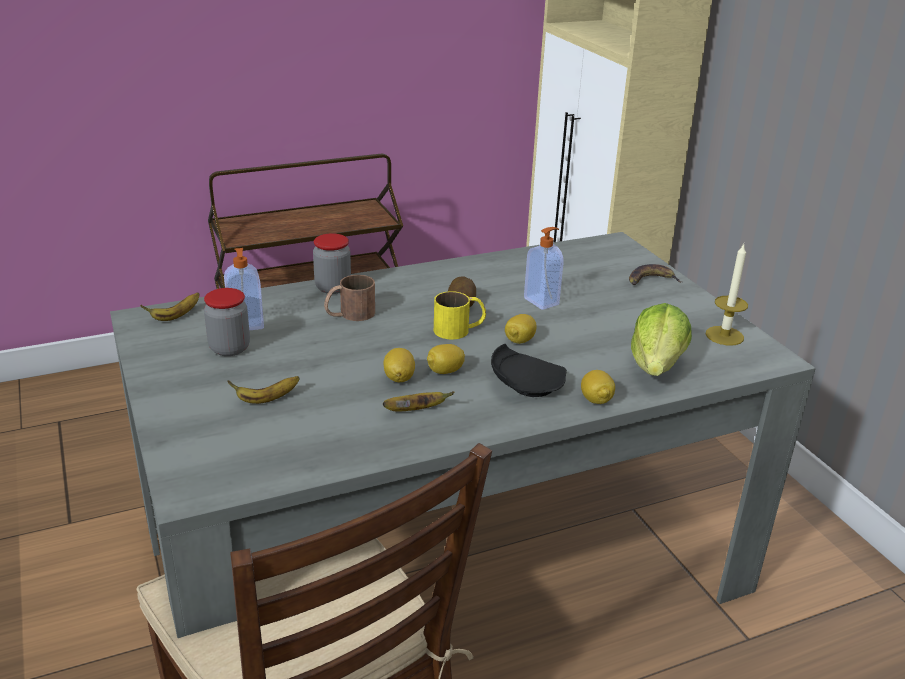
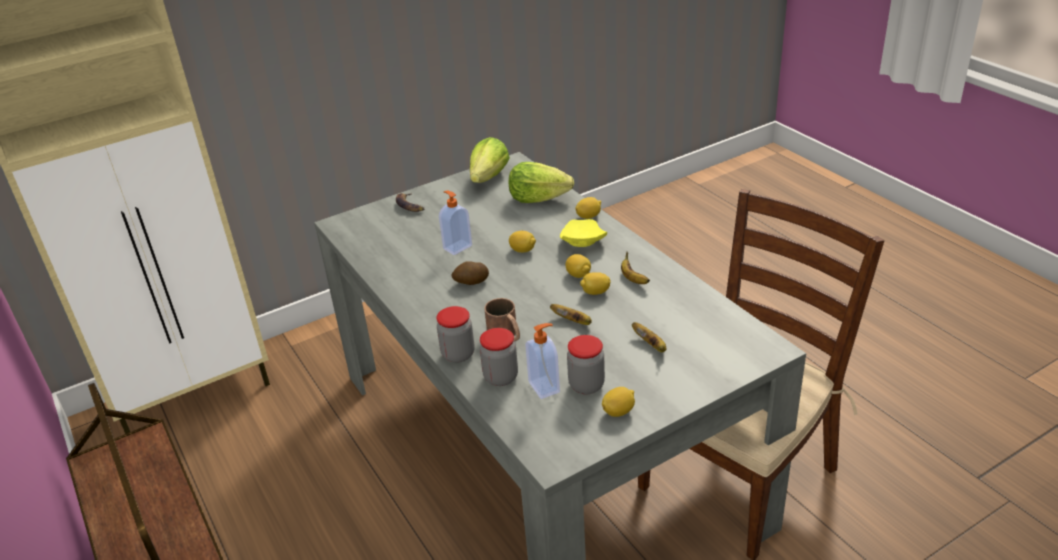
camera: 95 degrees left, 5 degrees up
banana [140,293,200,321] -> banana moved to [550,304,592,325]
yellow mug [434,291,486,339] -> none
black plate [491,344,567,397] -> yellow plate [560,219,607,247]
candle [706,244,748,346] -> lettuce [470,137,510,183]
none -> jar [480,328,518,386]
none -> lemon [602,387,635,417]

